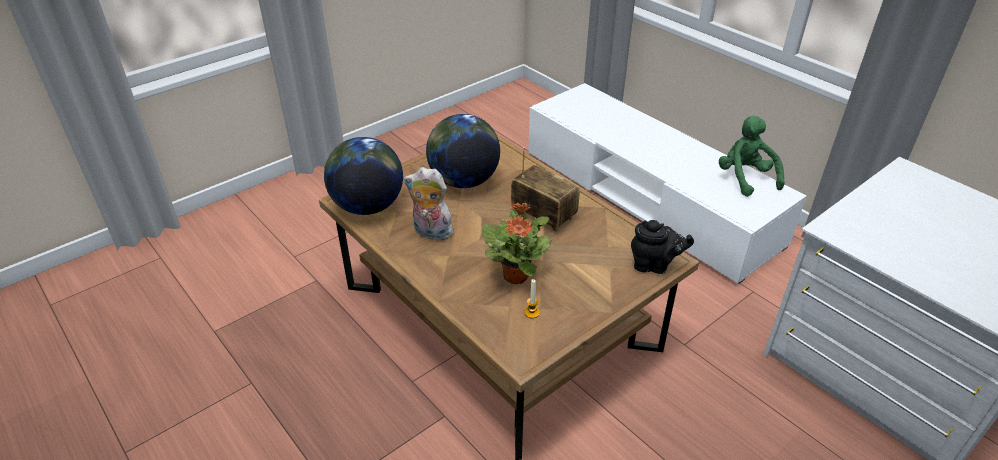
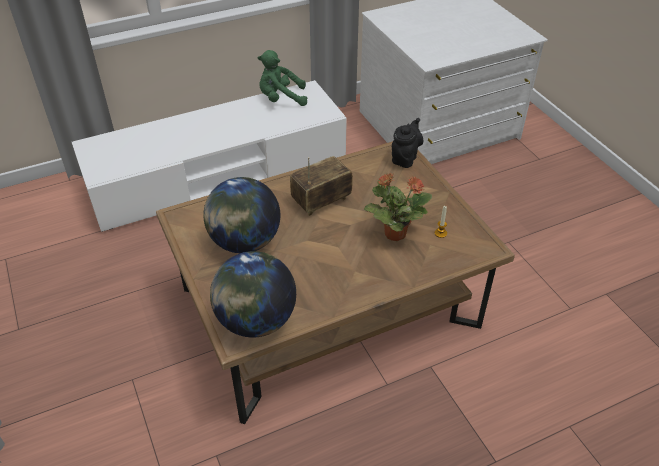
camera: 75 degrees left, 5 degrees up
plush toy [403,167,457,243] -> none

